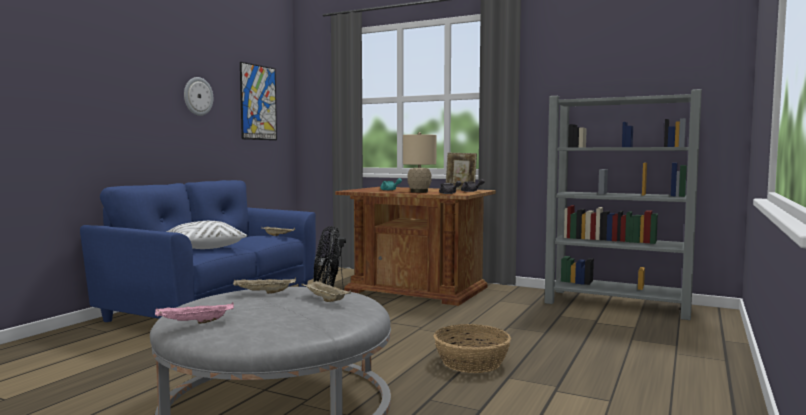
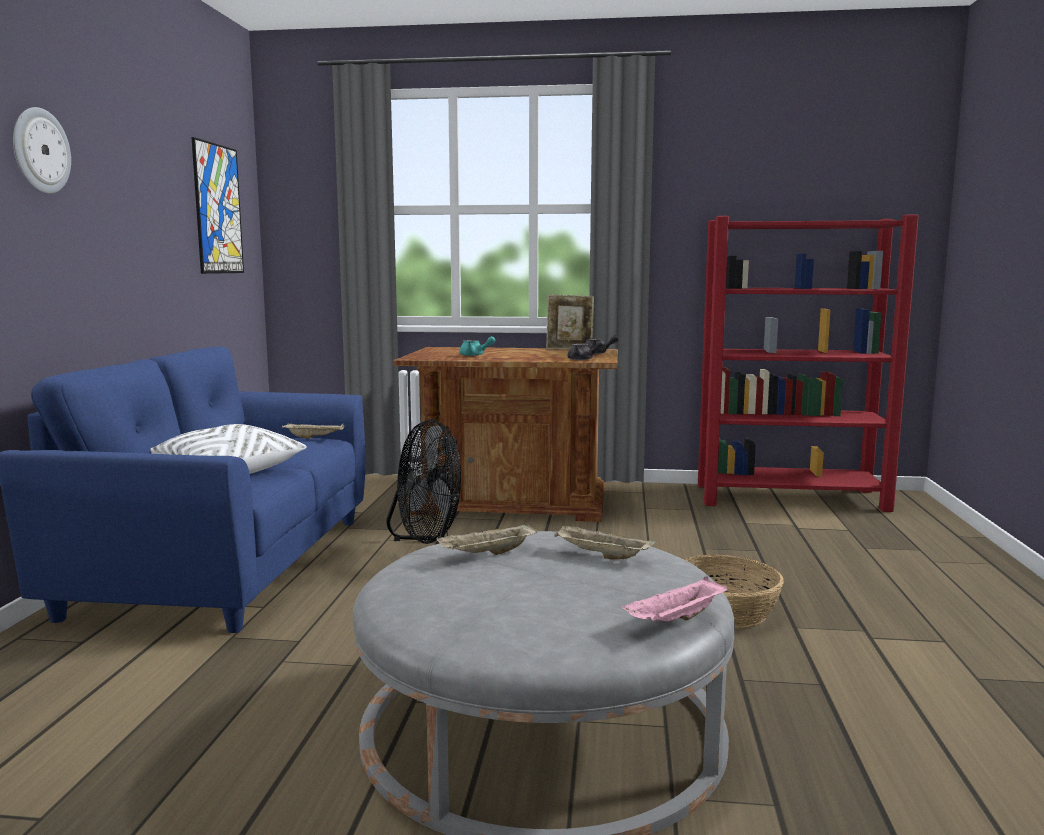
camera: 20 degrees left, 5 degrees up
pink tray [155,302,234,324] -> pink tray moved to [622,576,728,621]
wall clock [184,77,213,116] -> wall clock moved to [13,107,71,194]
beige table lamp [403,132,437,193] -> none
grey bookcase [544,89,702,320] -> red bookcase [698,214,919,512]

